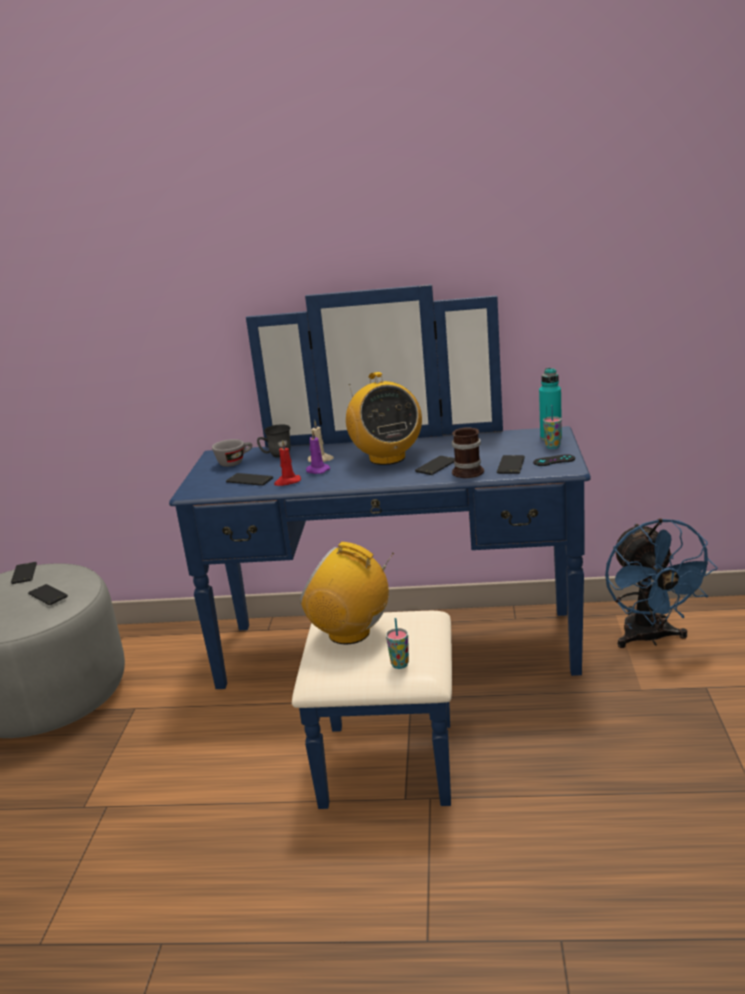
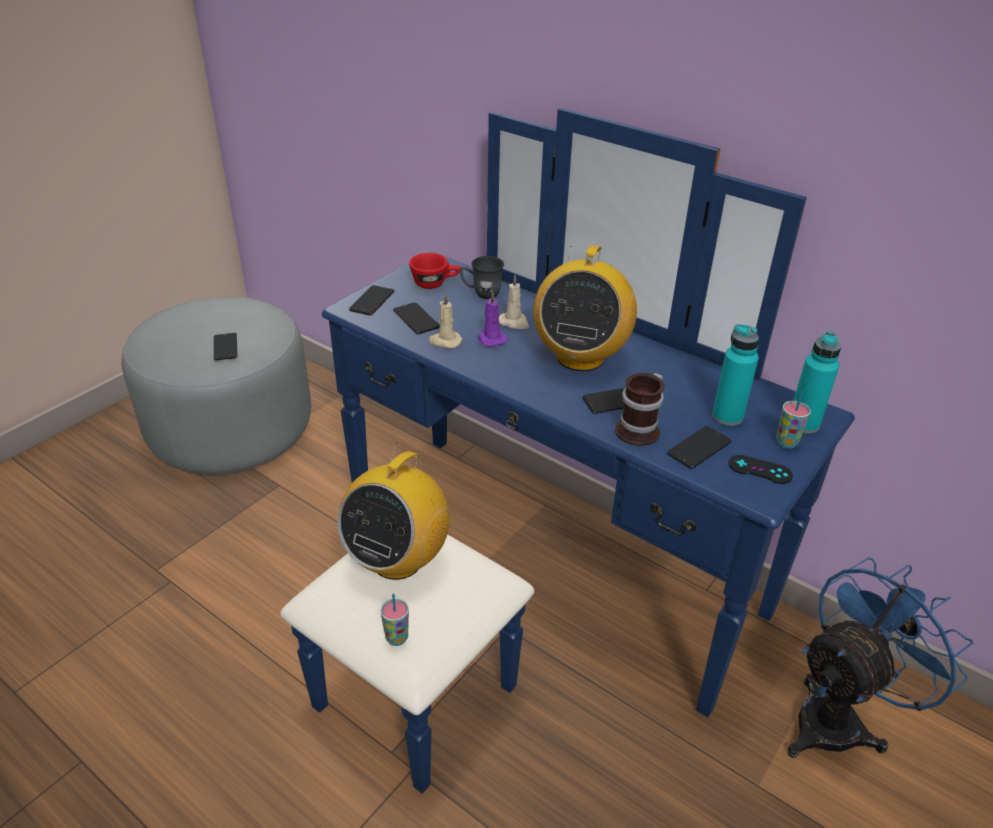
camera: 30 degrees right, 15 degrees up
phone [11,562,37,584] -> phone moved to [349,285,394,315]
grey cup [212,439,252,467] -> red cup [409,253,460,289]
red candle [274,440,301,486] -> beige candle [429,293,463,348]
radio [300,542,394,645] -> radio turned 120 degrees counterclockwise [338,443,450,580]
blue fan [605,518,718,648] -> blue fan turned 150 degrees counterclockwise [787,557,973,758]
none -> turquoise bottle [712,324,759,426]

